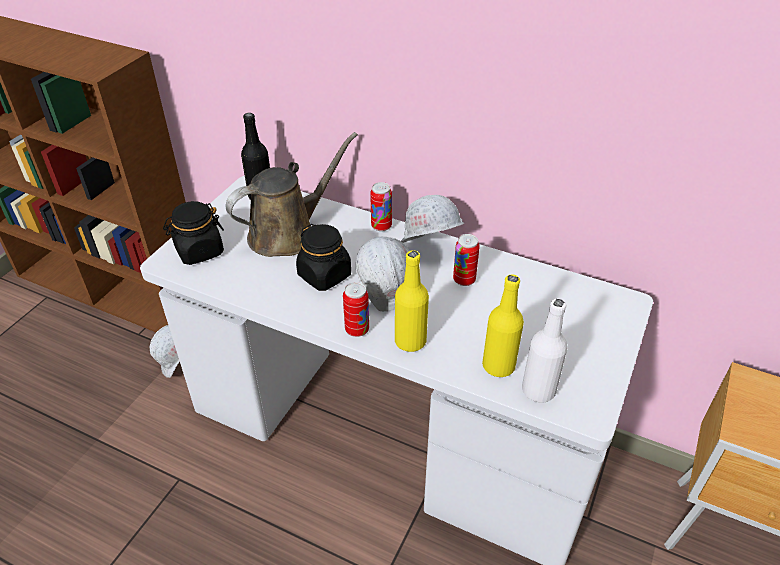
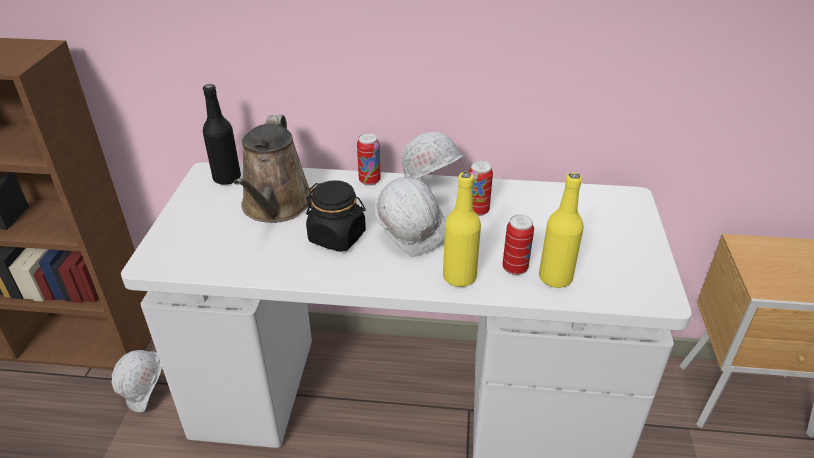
camera: 20 degrees left, 5 degrees down
black jar [163,201,224,265] -> none
brown watering can [226,132,358,257] -> brown watering can turned 150 degrees clockwise [234,115,312,223]
can [343,282,369,337] -> can moved to [502,215,534,275]
white bottle [522,299,568,403] -> none

